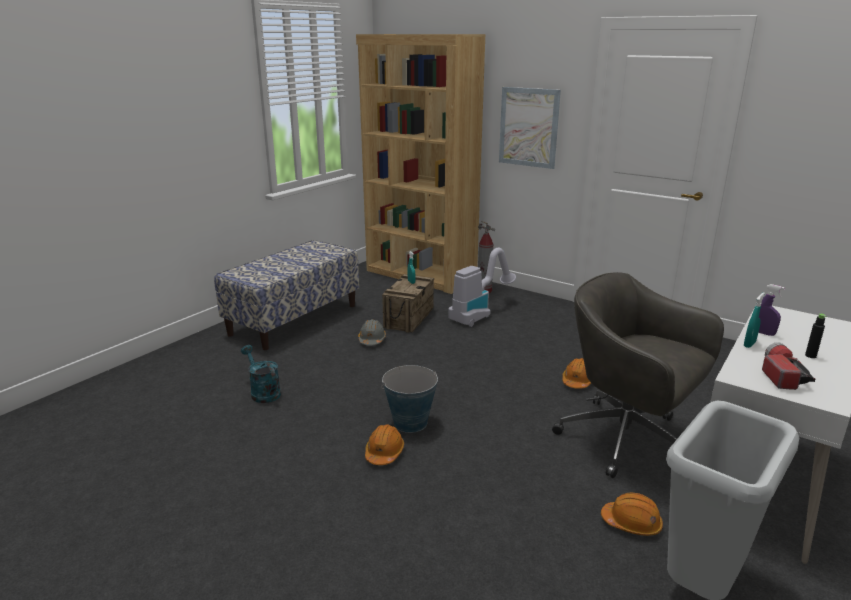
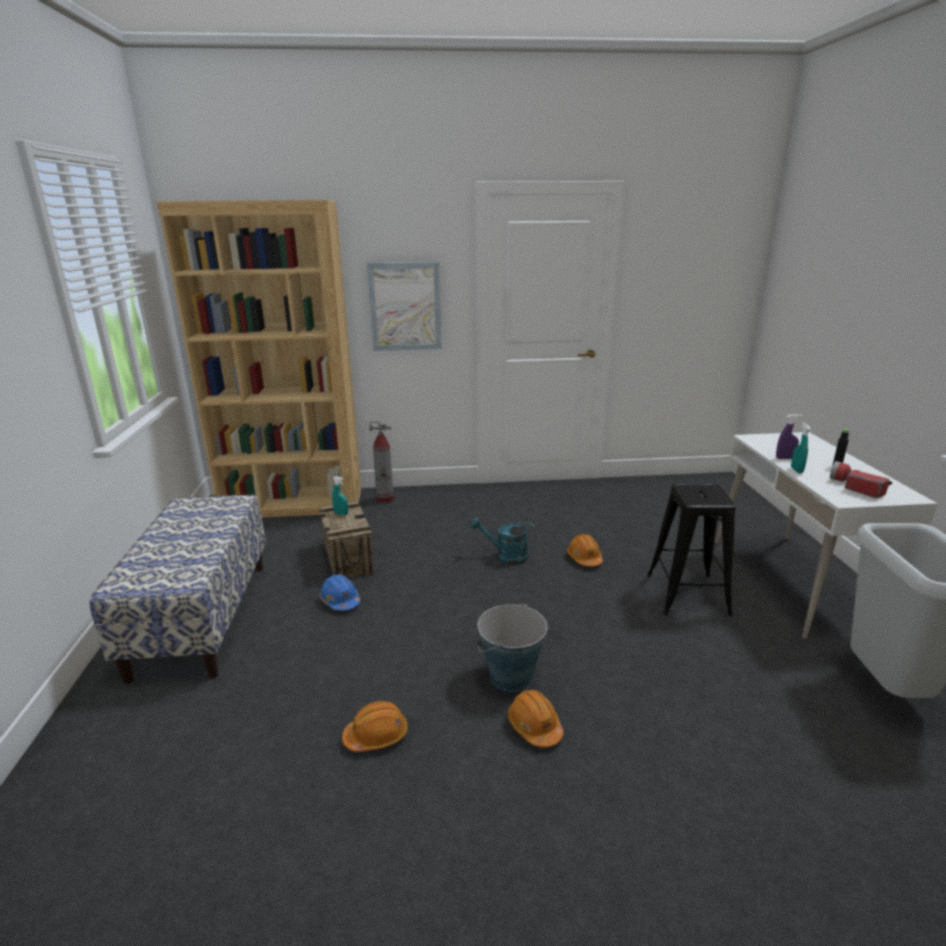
camera: 40 degrees left, 0 degrees up
turquoise watering can [241,345,281,403] -> turquoise watering can moved to [471,517,537,565]
grey hard hat [358,319,386,345] -> blue hard hat [319,574,361,611]
vacuum cleaner [448,248,516,327] -> none
grey office chair [552,272,724,478] -> black stool [647,483,736,616]
orange hard hat [601,493,663,536] -> orange hard hat moved to [342,701,408,752]

